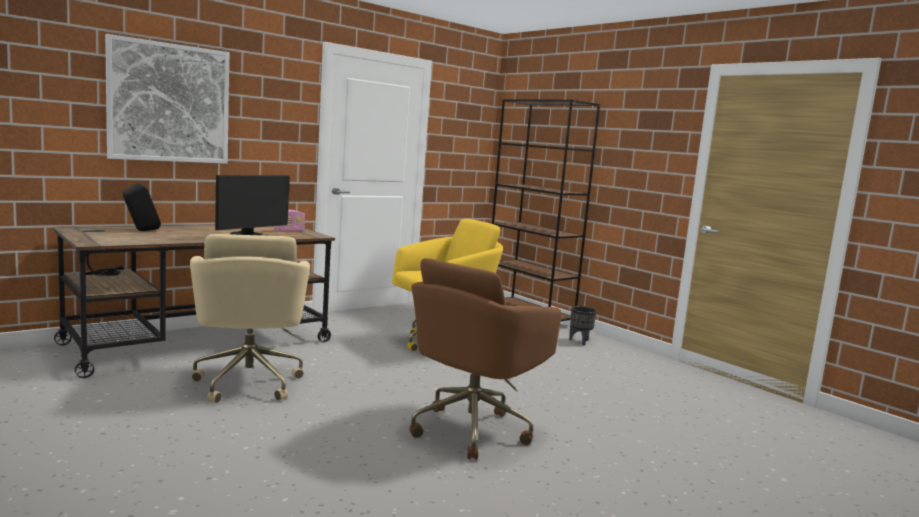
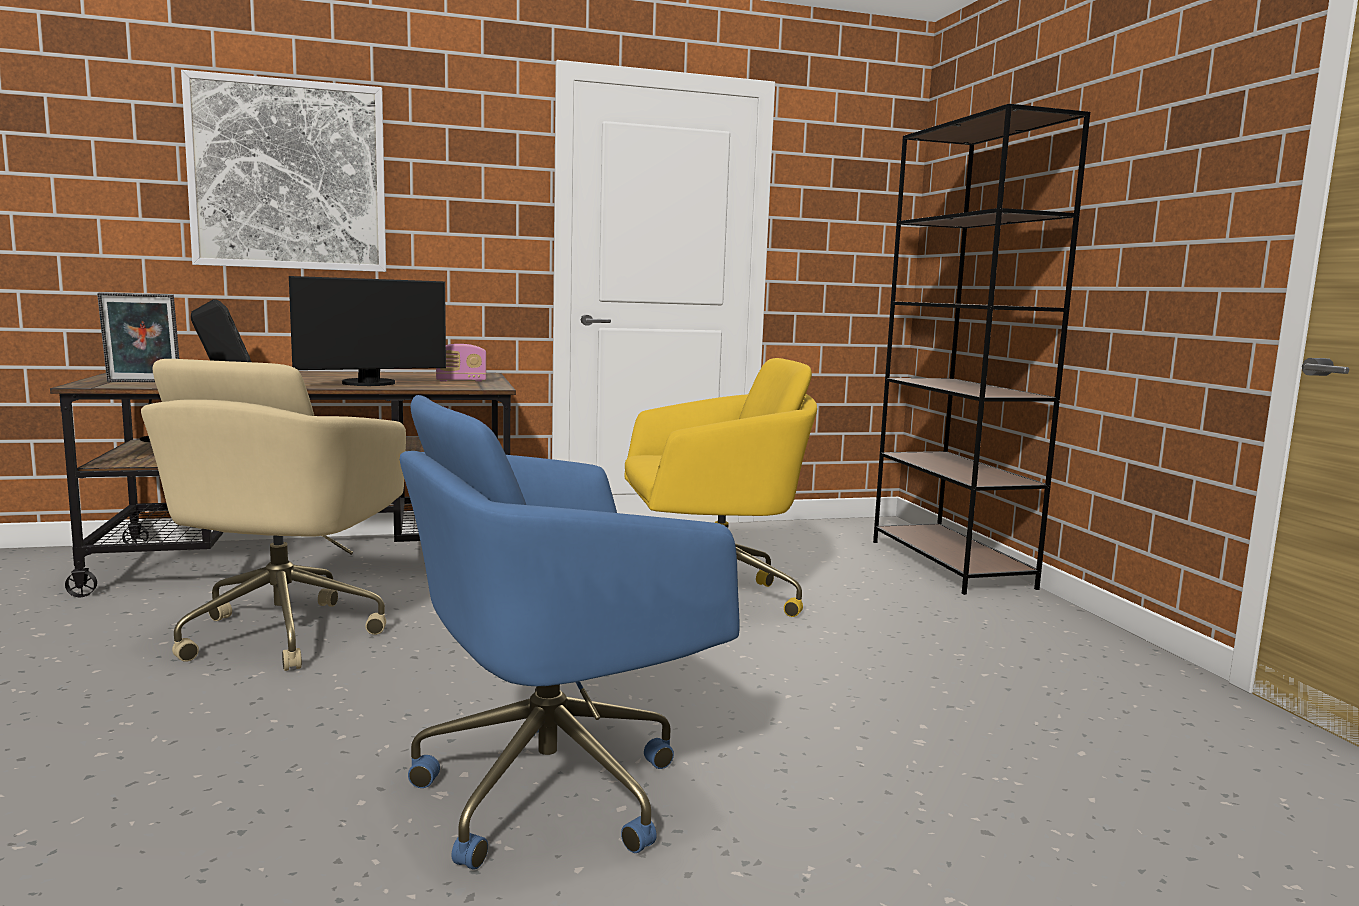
camera: 25 degrees right, 0 degrees up
brown office chair [409,258,562,460] -> blue office chair [400,395,740,870]
black planter [569,306,597,345] -> none
none -> picture frame [97,292,179,382]

